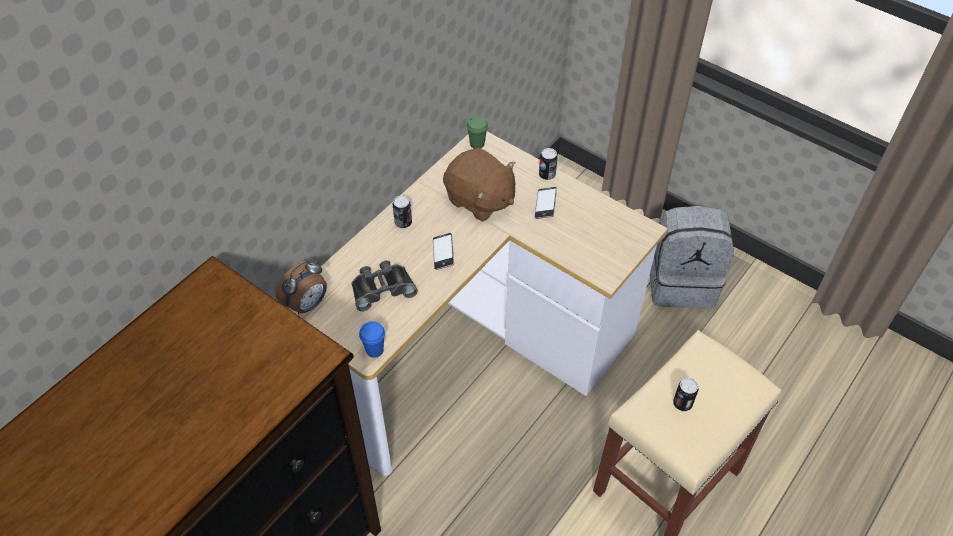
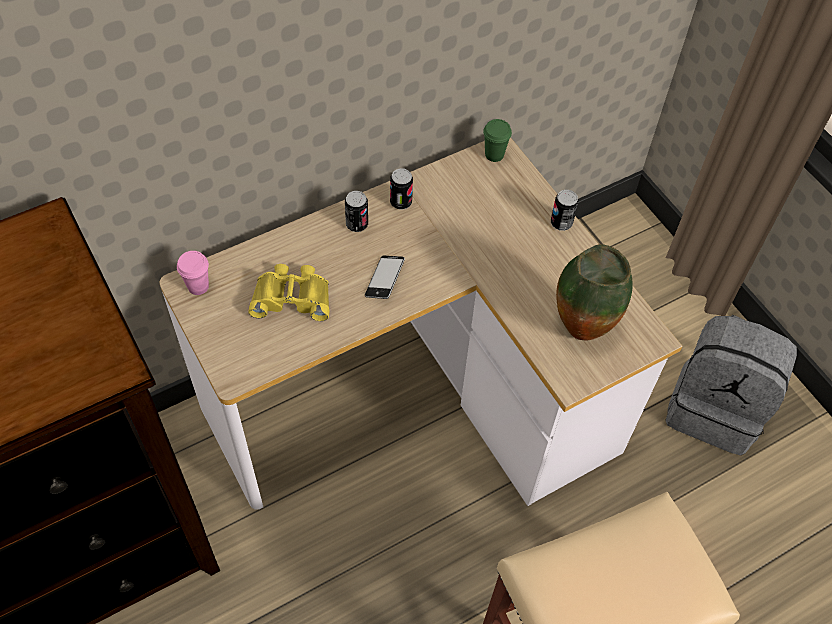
camera: 20 degrees right, 5 degrees up
alarm clock [276,261,327,314] -> pink cup [177,251,209,295]
black binoculars [351,261,418,312] -> yellow binoculars [248,264,330,321]
blue cup [359,321,385,358] -> none
brown plush toy [443,148,515,222] -> none
phone [535,187,557,219] -> none
can [673,378,699,411] -> can moved to [390,168,413,210]
none -> vase [556,244,633,341]

